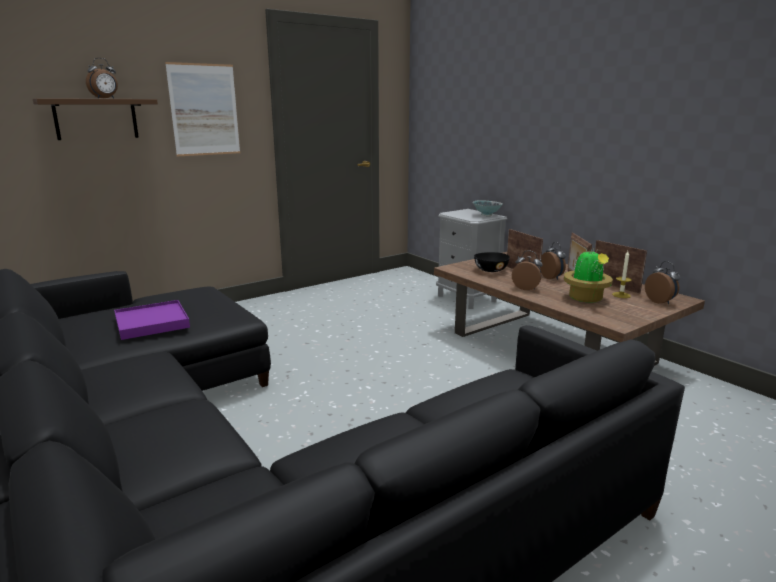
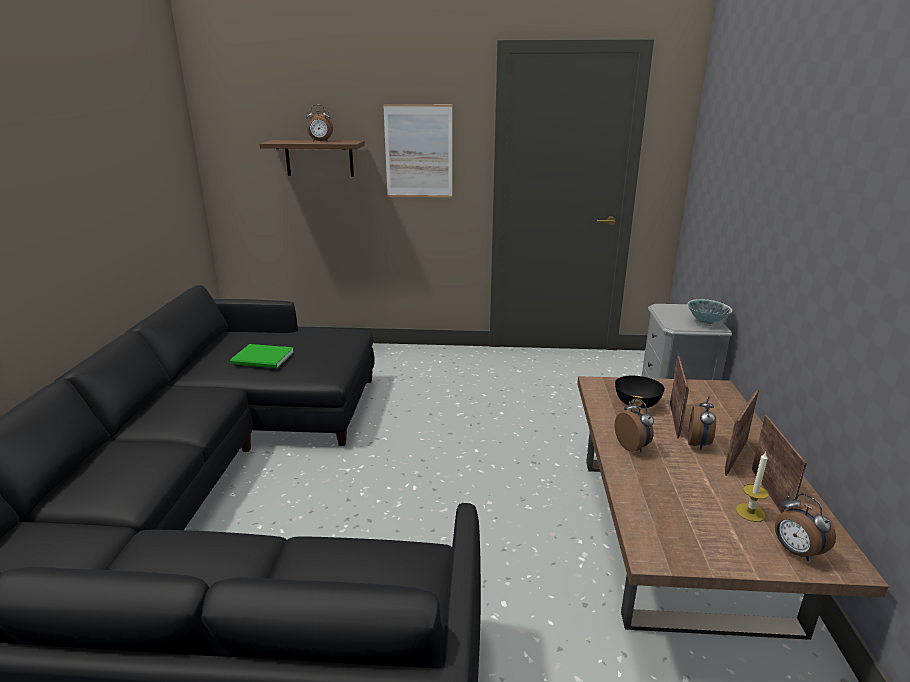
camera: 40 degrees right, 5 degrees up
purple tray [114,300,190,340] -> green book [230,344,294,368]
potted plant [564,248,613,302] -> none
alarm clock [645,261,680,304] -> alarm clock turned 135 degrees clockwise [775,493,836,561]

